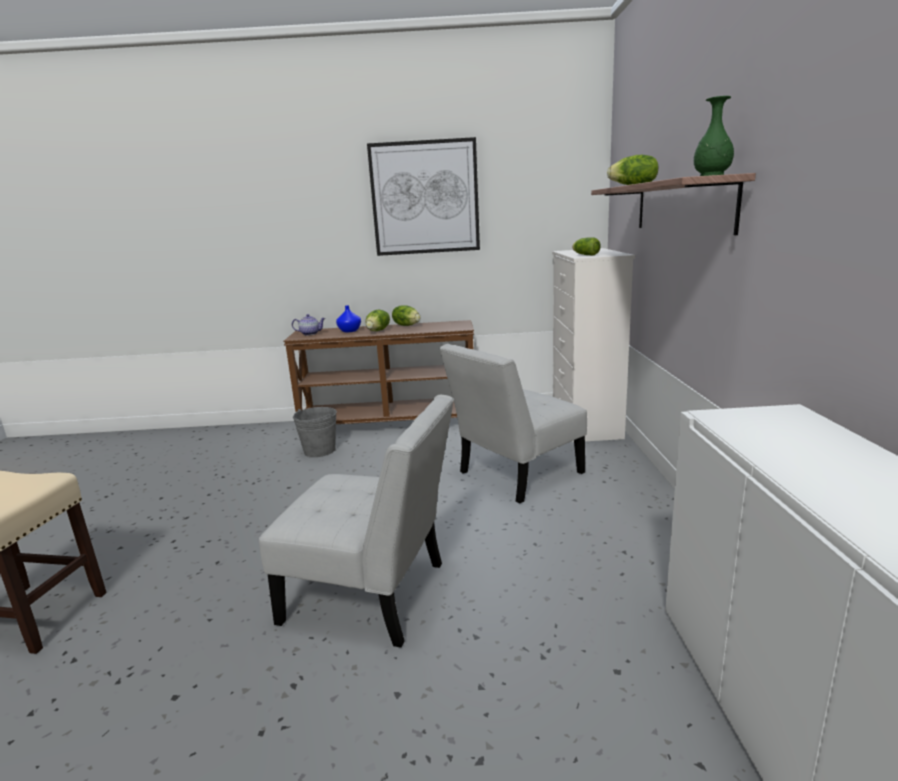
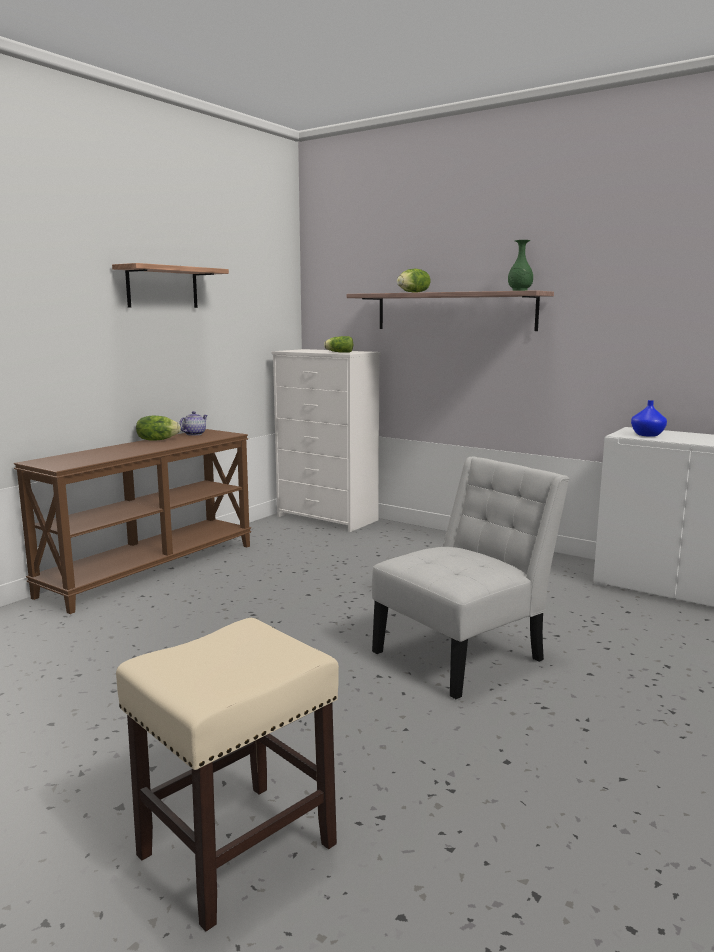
camera: 55 degrees left, 5 degrees down
teapot [292,314,326,335] -> teapot moved to [179,411,208,436]
grey bucket [293,407,337,457] -> none
blue vase [336,305,361,332] -> blue vase moved to [631,400,667,437]
lettuce [366,310,390,331] -> none
picture [367,137,480,256] -> shelf [112,263,229,308]
white chair [440,344,587,503] -> none

